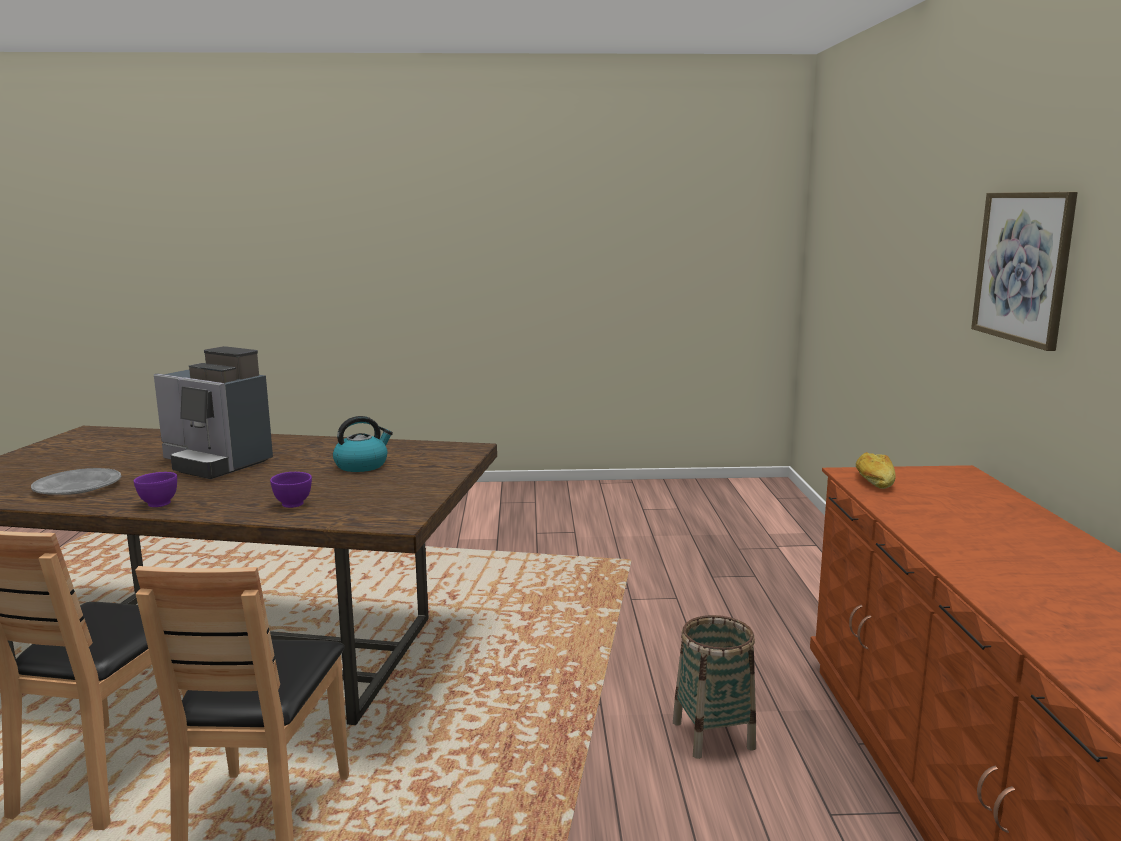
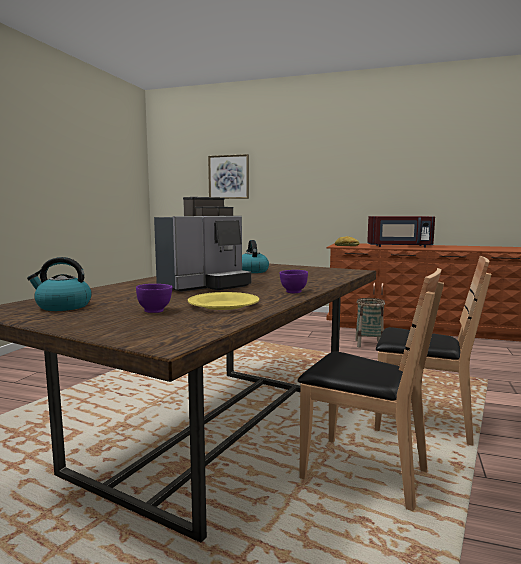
camera: 70 degrees left, 5 degrees down
grey plate [31,468,121,495] -> yellow plate [188,292,259,310]
purple bowl [270,472,312,508] -> purple bowl moved to [136,284,172,313]
picture [971,192,1078,351] -> picture moved to [208,154,249,199]
none -> kettle [27,257,92,311]
none -> red microwave [367,216,435,247]

